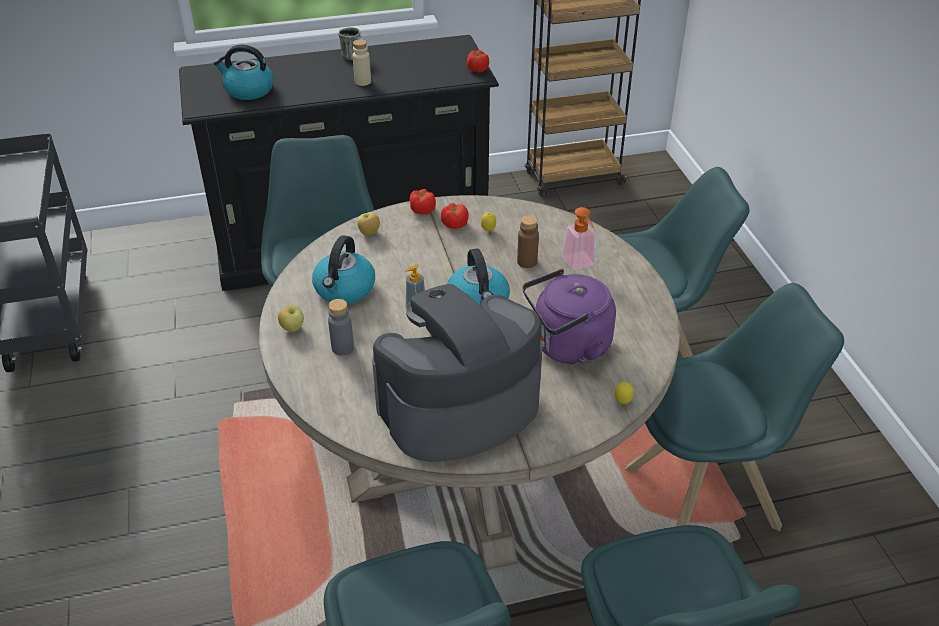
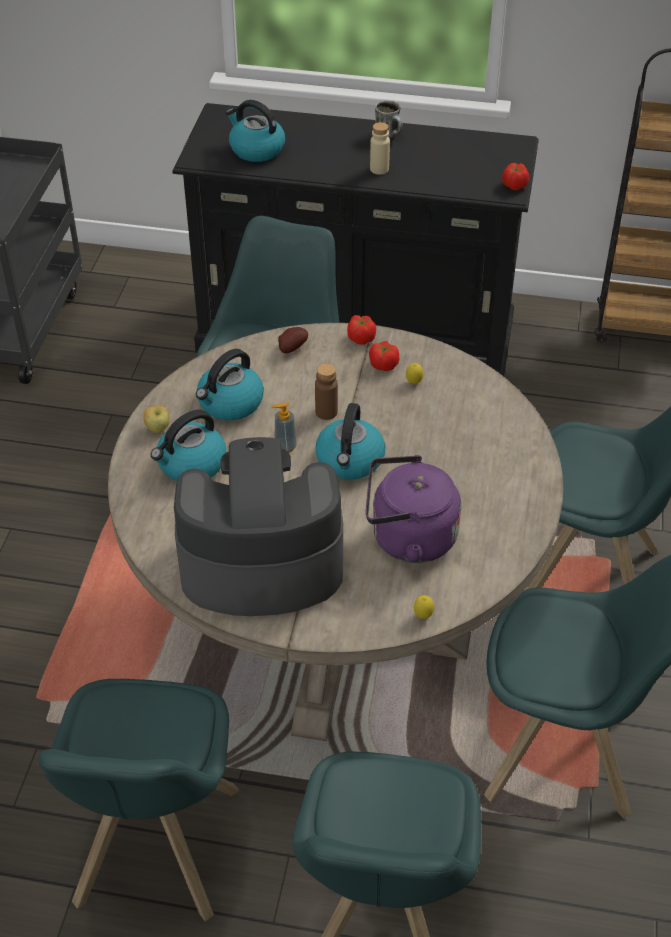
camera: 25 degrees right, 5 degrees up
grey bottle [328,299,354,356] -> kettle [151,410,226,481]
apple [357,212,380,236] -> potato [278,327,308,353]
brown bottle [517,215,539,268] -> brown bottle moved to [315,363,338,420]
soap dispenser [562,207,595,270] -> none

